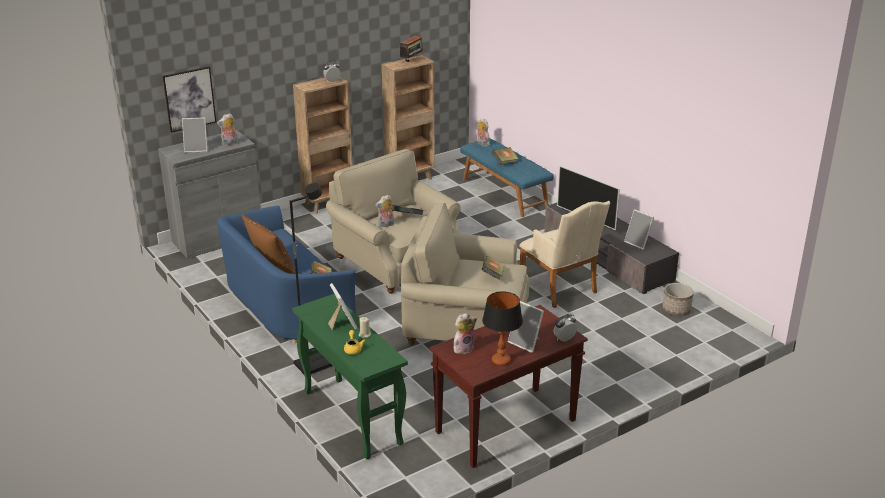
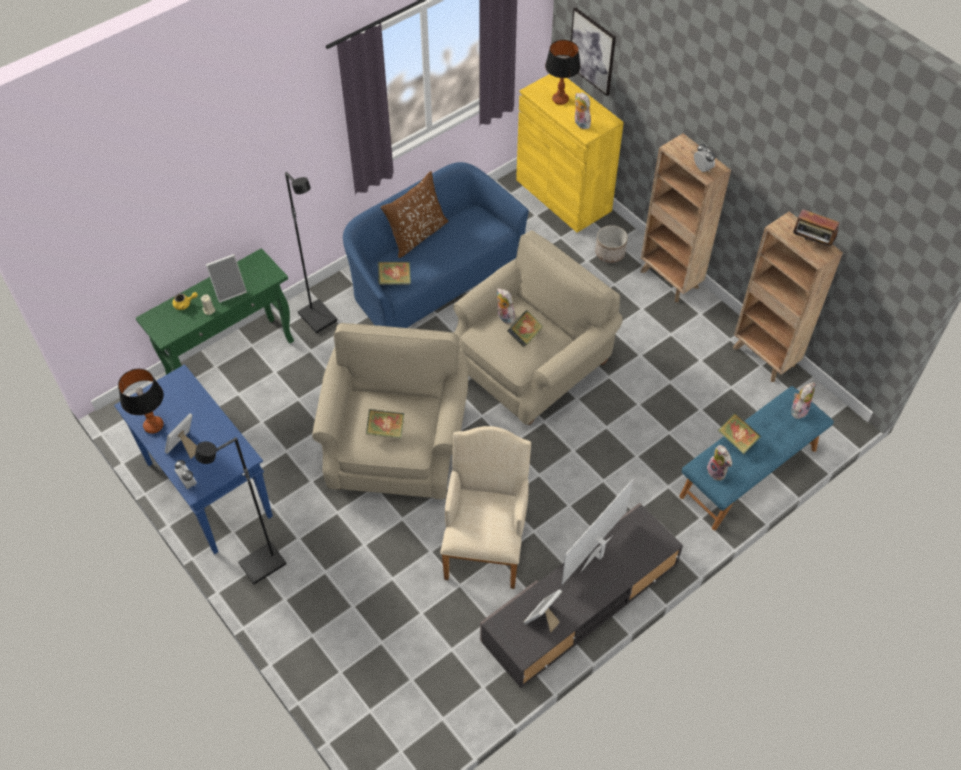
camera: 85 degrees right, 25 degrees up
grey cabinet [158,130,261,259] -> yellow cabinet [516,74,624,233]
picture frame [182,117,208,153] -> table lamp [545,40,581,105]
brown console table [429,305,588,468] -> blue console table [114,364,273,554]
plush toy [454,313,477,354] -> plush toy moved to [707,445,732,481]
beige armchair [519,201,610,308] -> beige armchair turned 135 degrees clockwise [440,426,531,589]
planter [662,283,694,316] -> planter moved to [595,225,628,263]
none -> black floor lamp [195,437,286,585]

